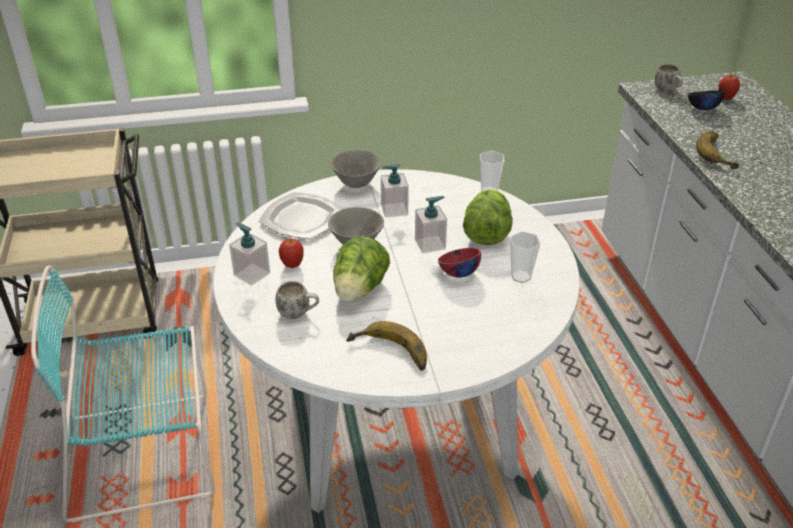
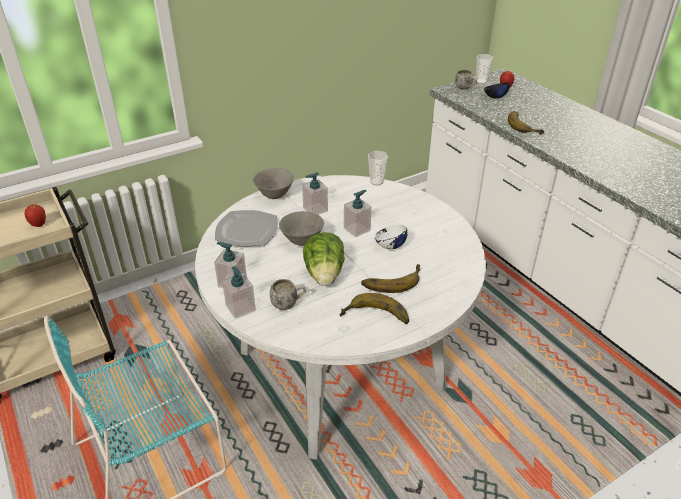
camera: 20 degrees left, 0 degrees up
apple [279,238,304,268] -> apple moved to [25,204,46,227]
red bowl [438,248,481,278] -> white bowl [375,224,408,249]
lettuce [463,189,513,245] -> none
cup [510,231,541,283] -> cup moved to [476,54,494,84]
none -> soap dispenser [222,266,256,319]
none -> banana [361,264,420,293]

